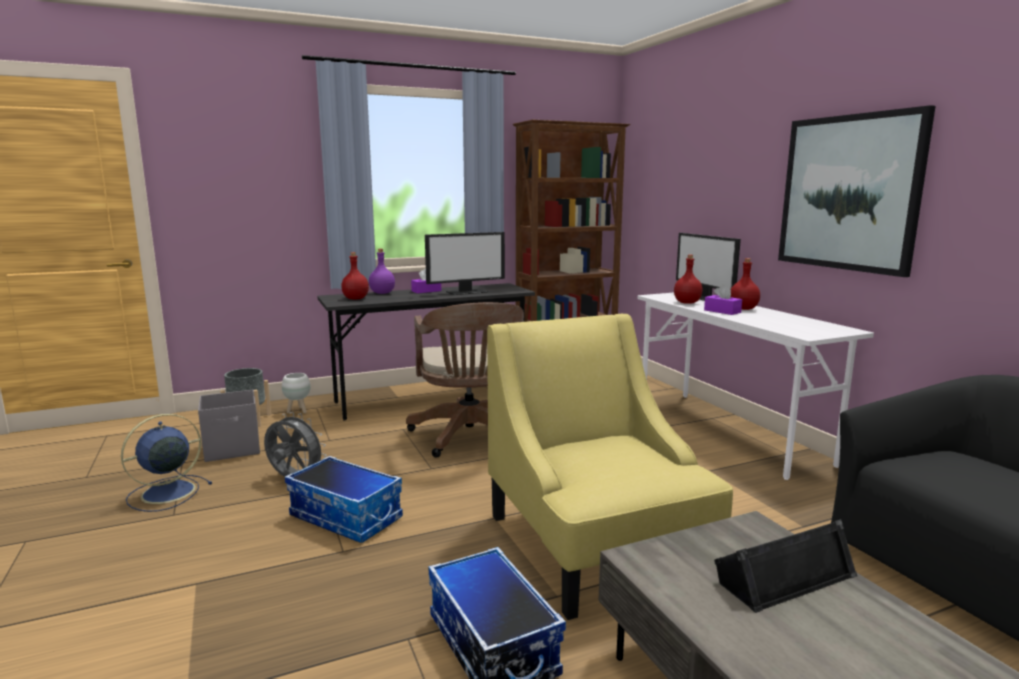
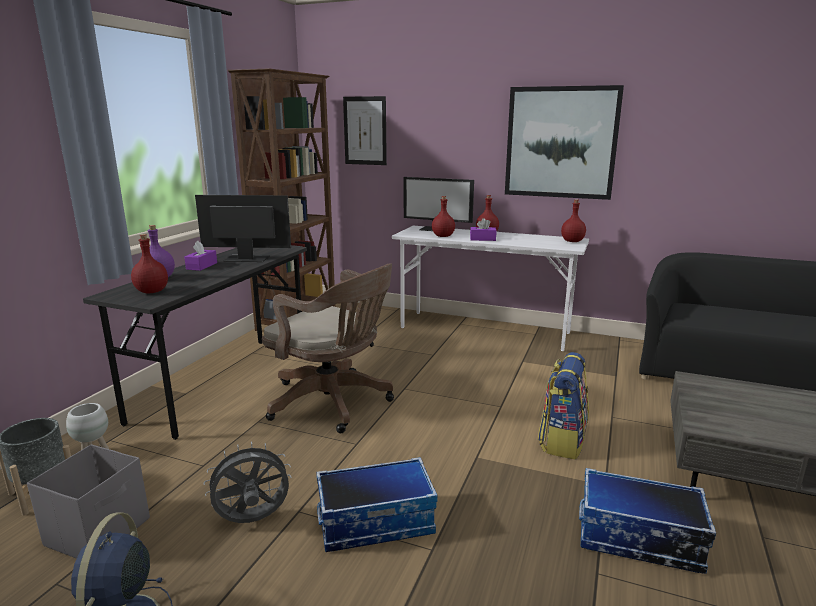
camera: 45 degrees left, 5 degrees up
monitor [425,232,505,295] -> monitor turned 105 degrees counterclockwise [195,195,291,262]
yellow armchair [487,314,733,620] -> backpack [538,352,589,460]
black speaker [714,519,857,613] -> none
none -> picture [343,96,387,165]
none -> red bottle [561,199,586,242]

